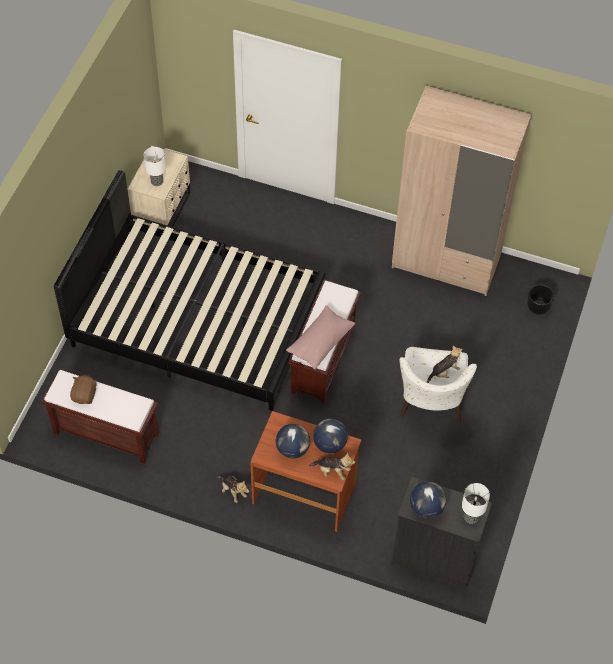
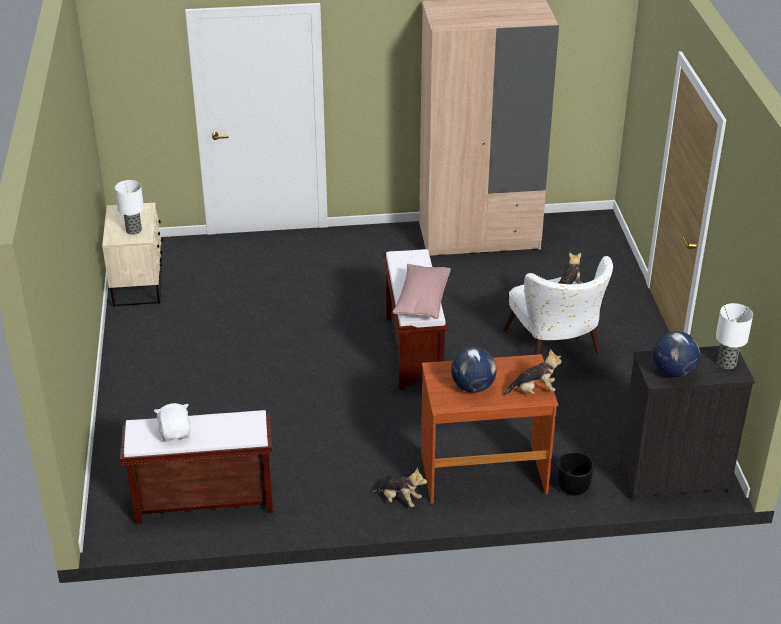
camera: 25 degrees left, 20 degrees down
black bed [54,170,326,411] -> none
brown plush toy [70,375,97,404] -> white plush toy [154,403,191,442]
globe [313,419,348,453] -> none
black planter [527,285,554,315] -> black planter moved to [557,452,594,496]

